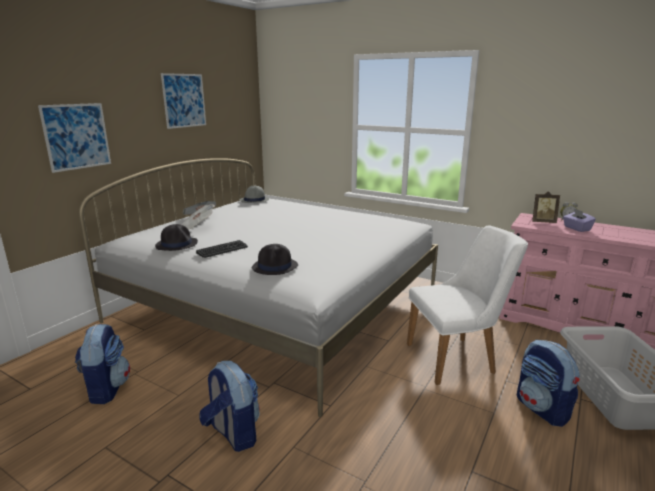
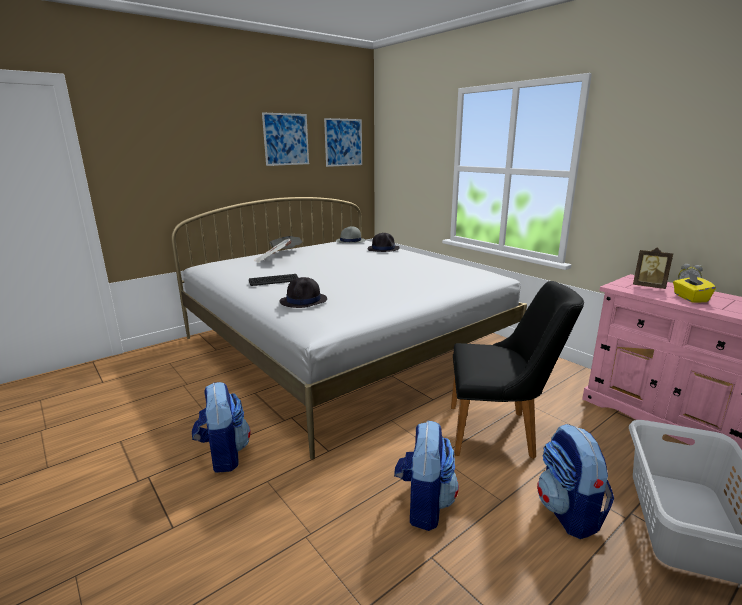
camera: 20 degrees right, 0 degrees up
picture [38,103,111,173] -> picture moved to [324,118,362,167]
backpack [75,324,130,404] -> backpack moved to [394,421,459,531]
black hat [155,224,198,251] -> black hat moved to [368,233,400,252]
white chair [407,225,528,385] -> black chair [451,281,584,459]
purple tissue box [563,209,596,232] -> yellow tissue box [673,271,716,302]

